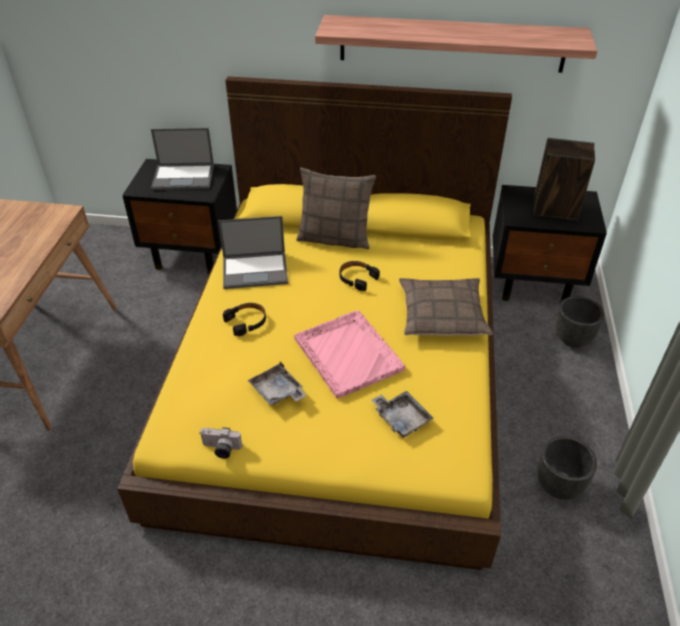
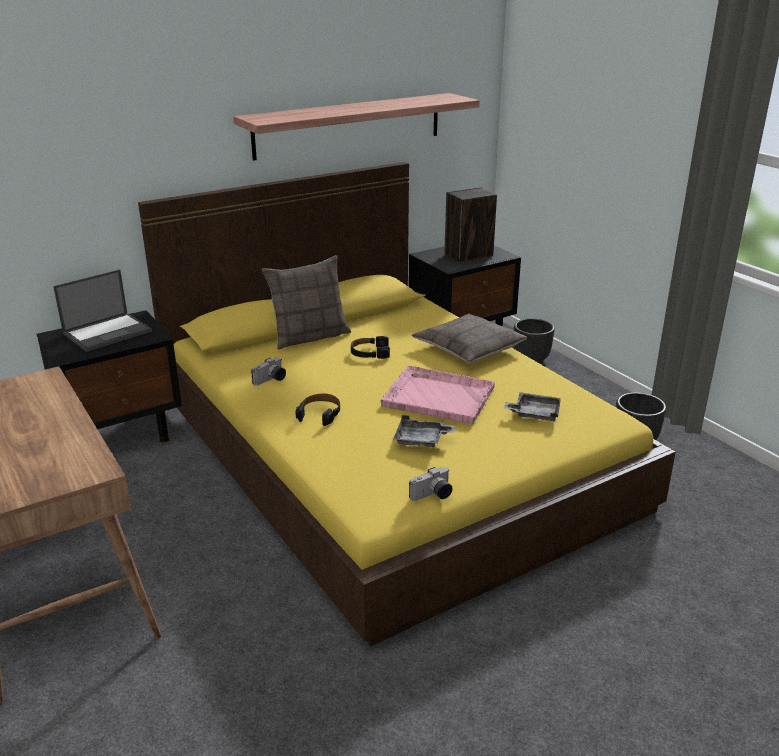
camera: 40 degrees left, 15 degrees down
laptop [218,216,288,289] -> camera [251,357,286,386]

